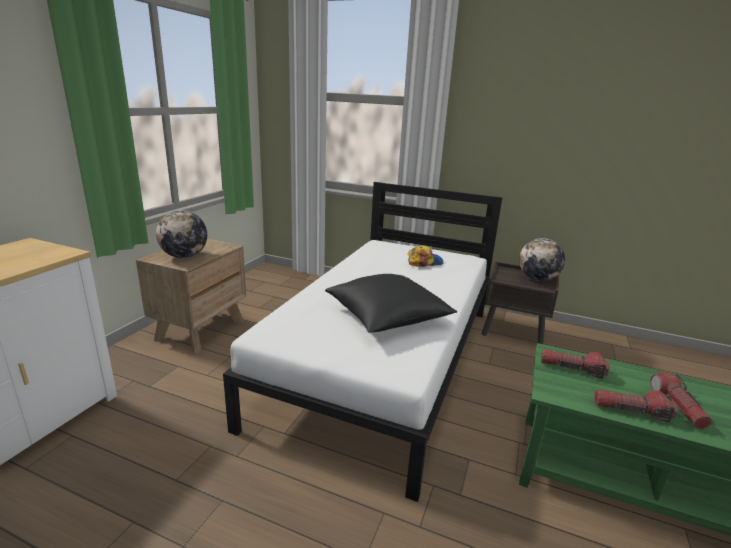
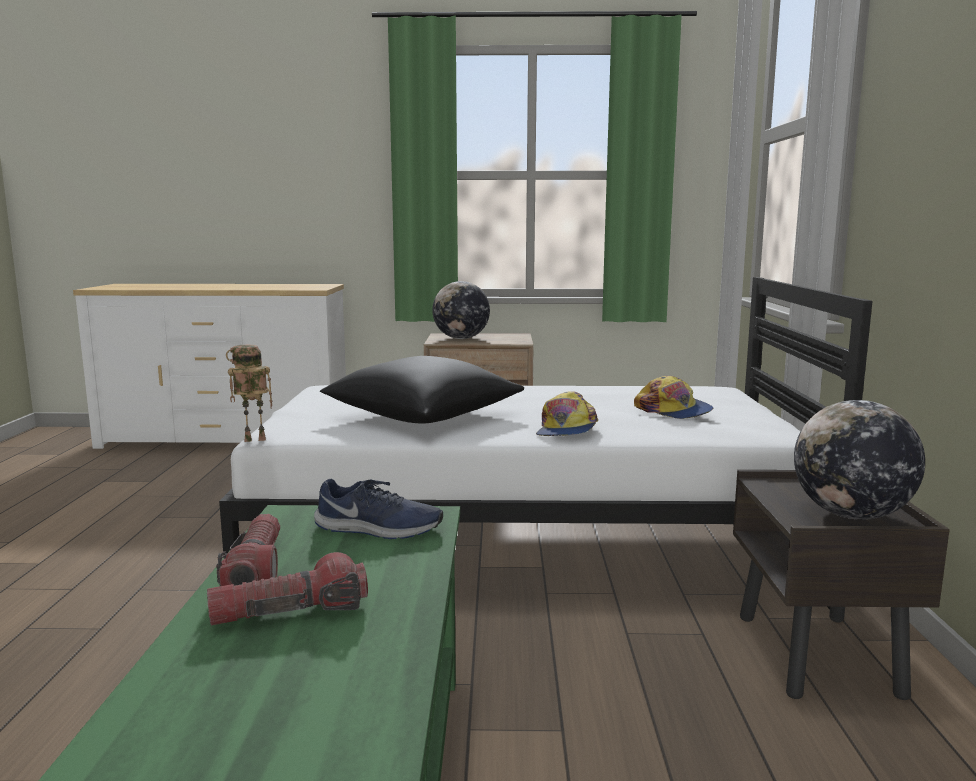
camera: 70 degrees right, 10 degrees down
flashlight [541,349,610,379] -> blue shoe [314,479,443,539]
none -> toy robot [226,345,272,442]
none -> cap [536,391,598,436]

